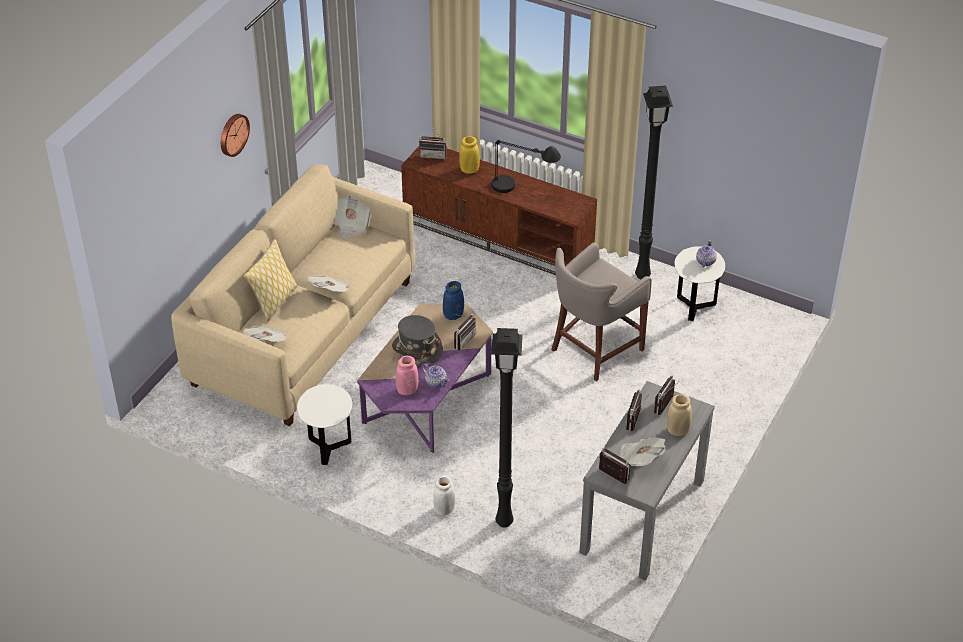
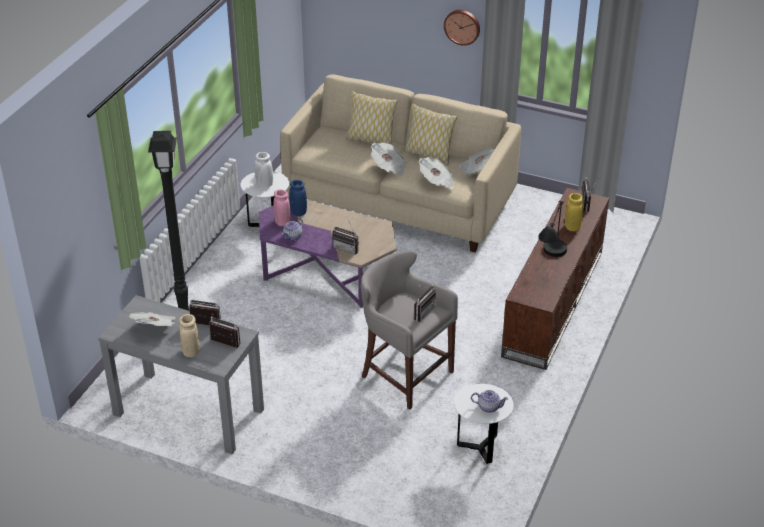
camera: 85 degrees right, 5 degrees down
newspaper [243,326,287,342] -> newspaper moved to [419,157,454,189]
grey hat [392,315,443,363] -> none
white vase [433,475,455,515] -> white vase moved to [255,152,273,188]
blue vase [443,281,464,320] -> blue vase moved to [289,180,307,216]
radio [599,447,630,484] -> radio moved to [414,284,436,322]
black floor lamp [635,85,673,279] -> none
none -> pillow [404,104,457,165]

